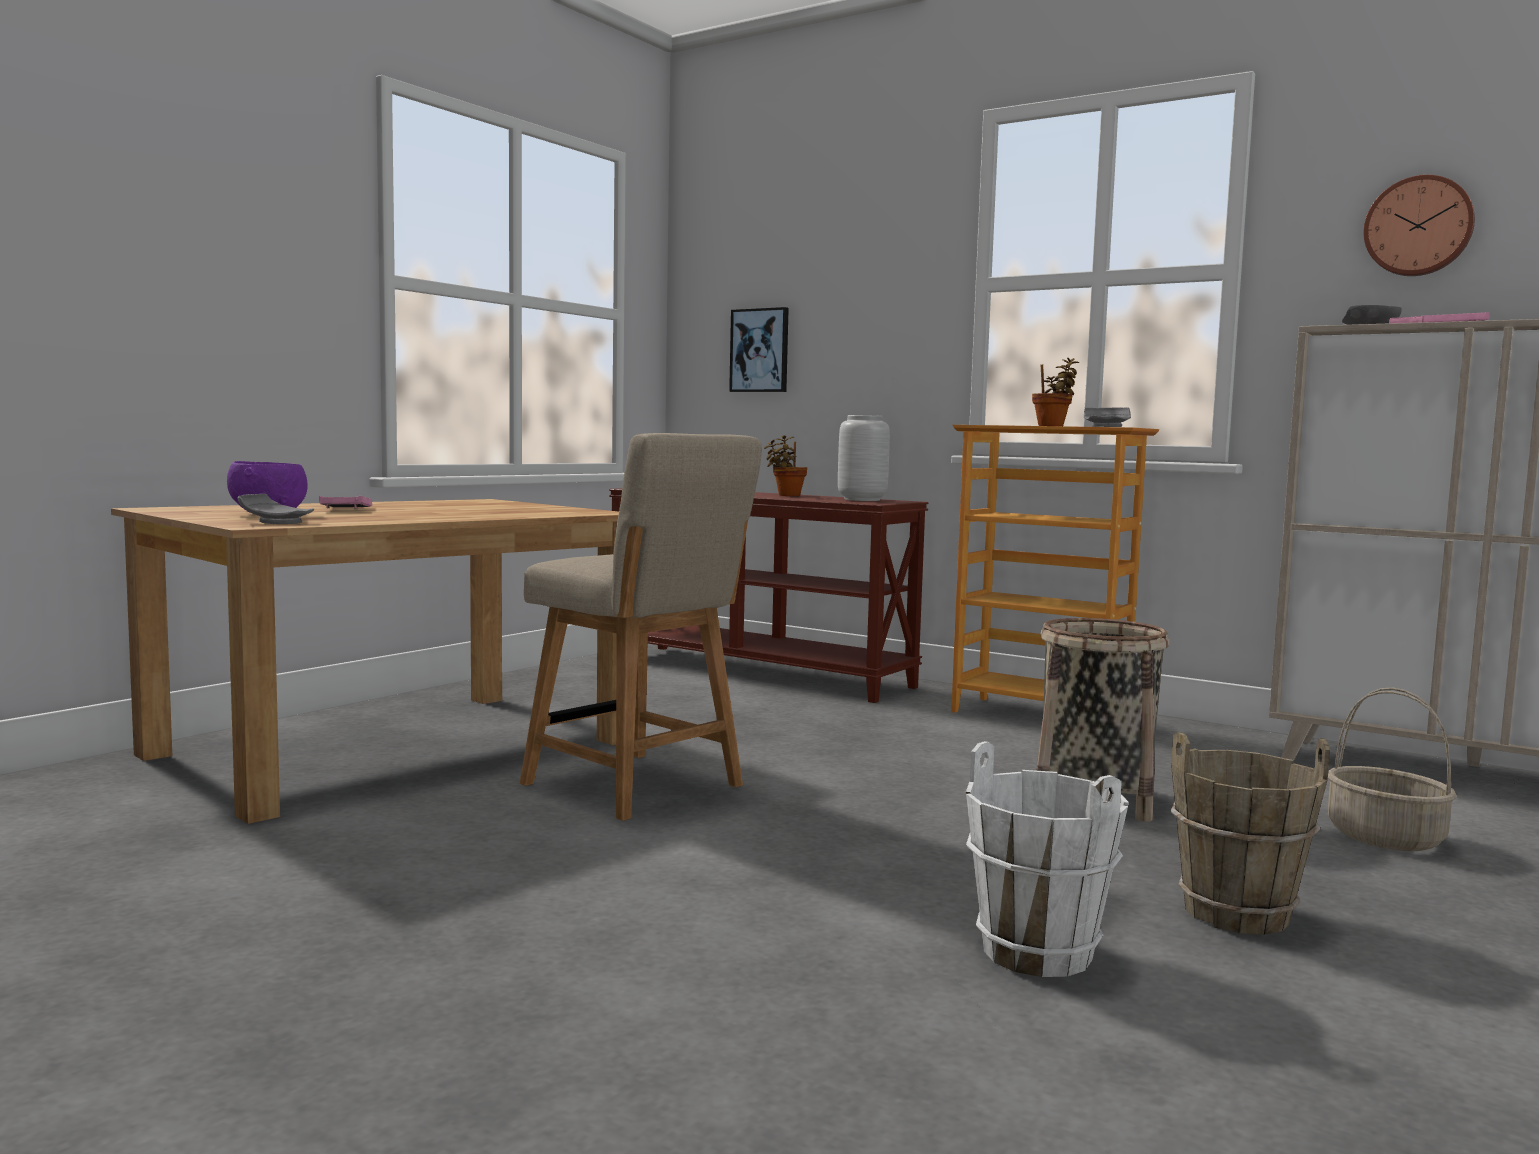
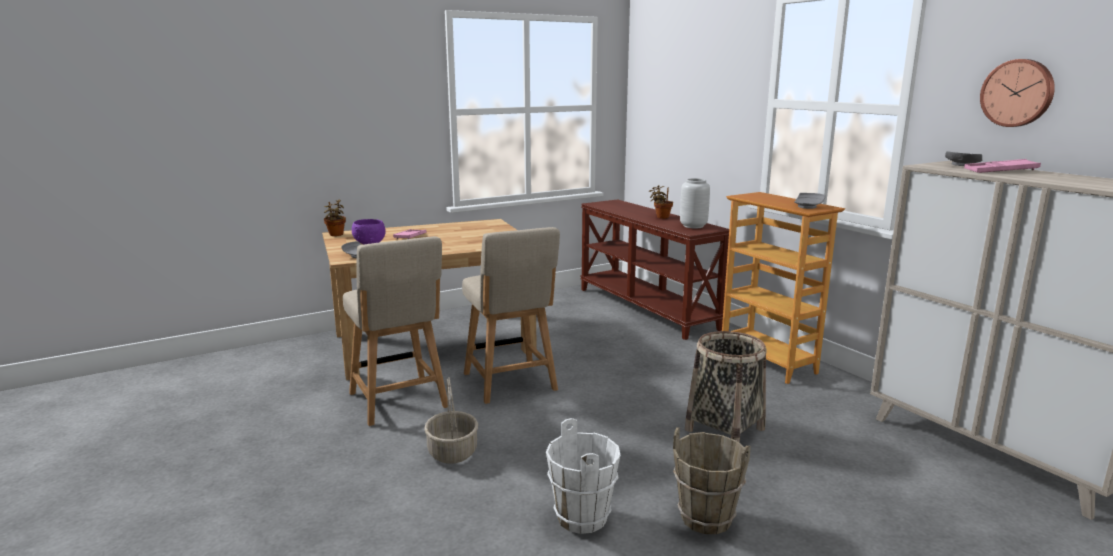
camera: 25 degrees right, 10 degrees up
picture [729,307,789,392] -> none
potted plant [1032,358,1079,426] -> potted plant moved to [324,199,346,236]
basket [1328,688,1457,851] -> basket moved to [424,377,478,464]
none -> beige chair [343,236,448,426]

